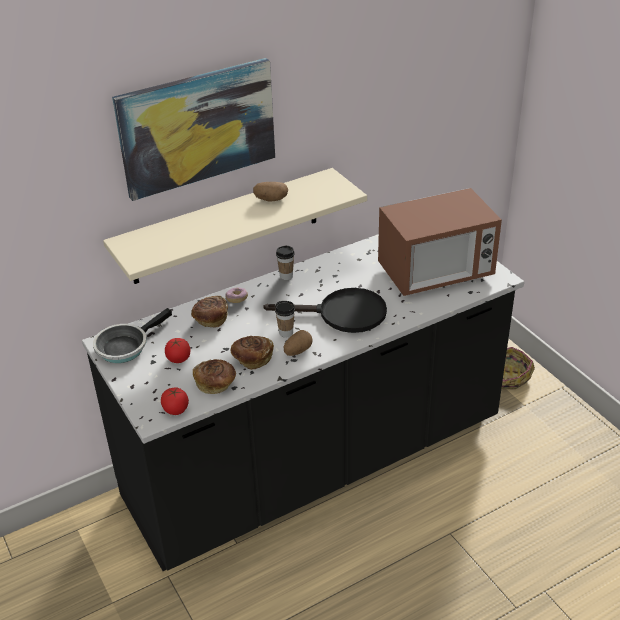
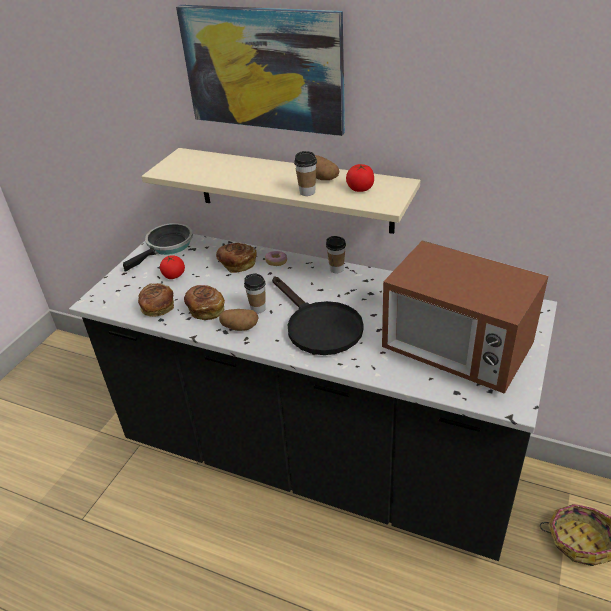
camera: 55 degrees right, 0 degrees up
frying pan [93,308,172,363] -> frying pan turned 120 degrees clockwise [123,223,193,272]
tomato [161,387,189,415] -> tomato moved to [346,164,374,192]
none -> cup [294,151,317,196]

